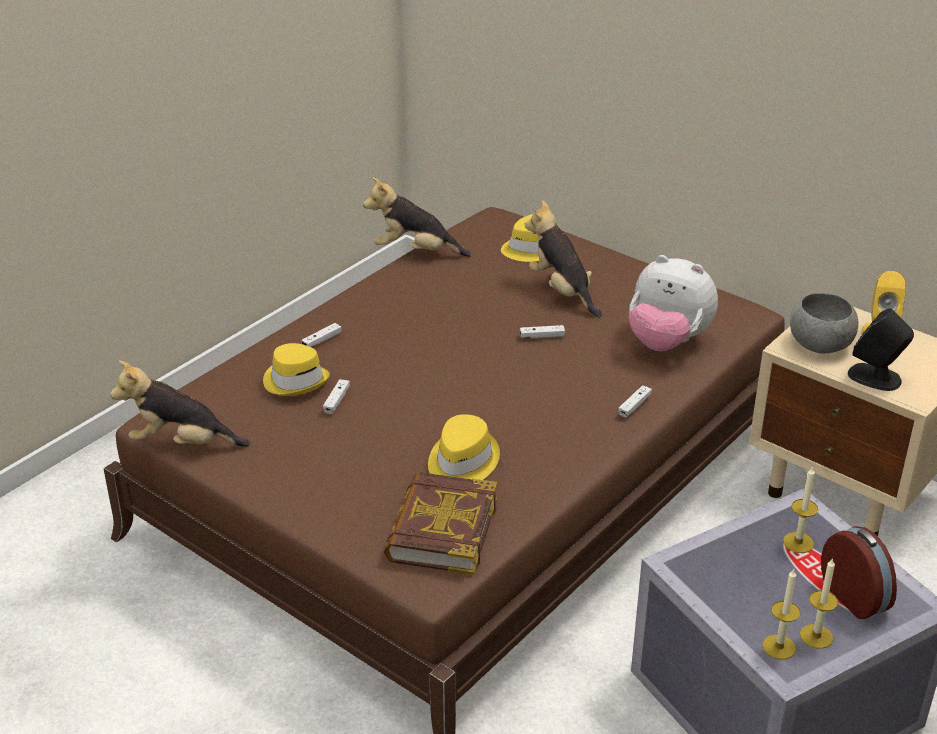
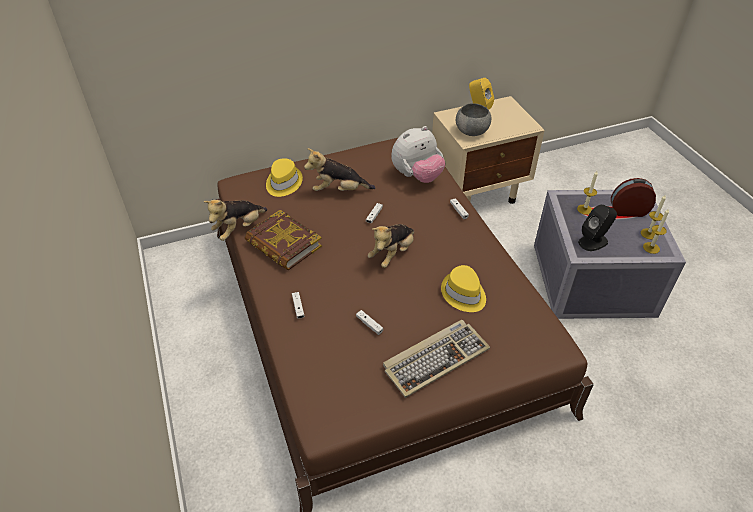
camera: 60 degrees left, 10 degrees up
plush toy [110,361,250,447] -> plush toy moved to [368,224,414,268]
yellow hat [263,343,330,396] -> none
book [384,472,497,575] -> book moved to [245,210,322,270]
black speaker [848,308,914,391] -> black speaker moved to [578,204,617,251]
none -> keyboard [383,320,490,398]

